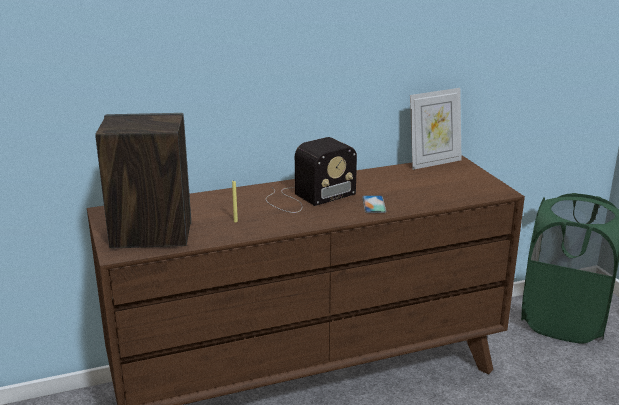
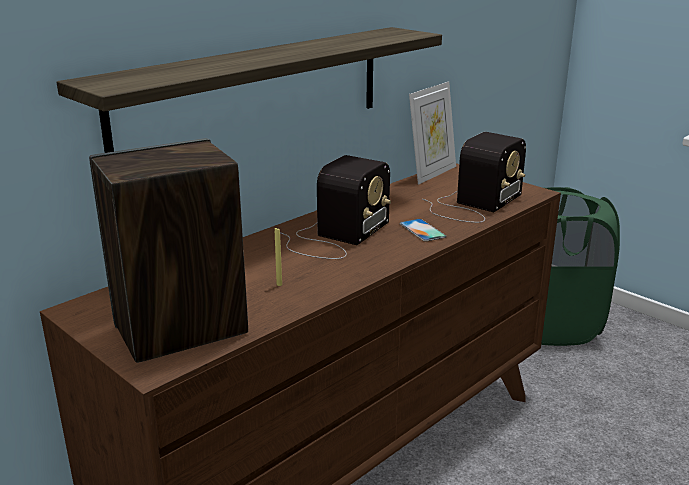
camera: 25 degrees left, 0 degrees up
none -> shelf [57,27,442,153]
none -> radio [422,132,526,223]

